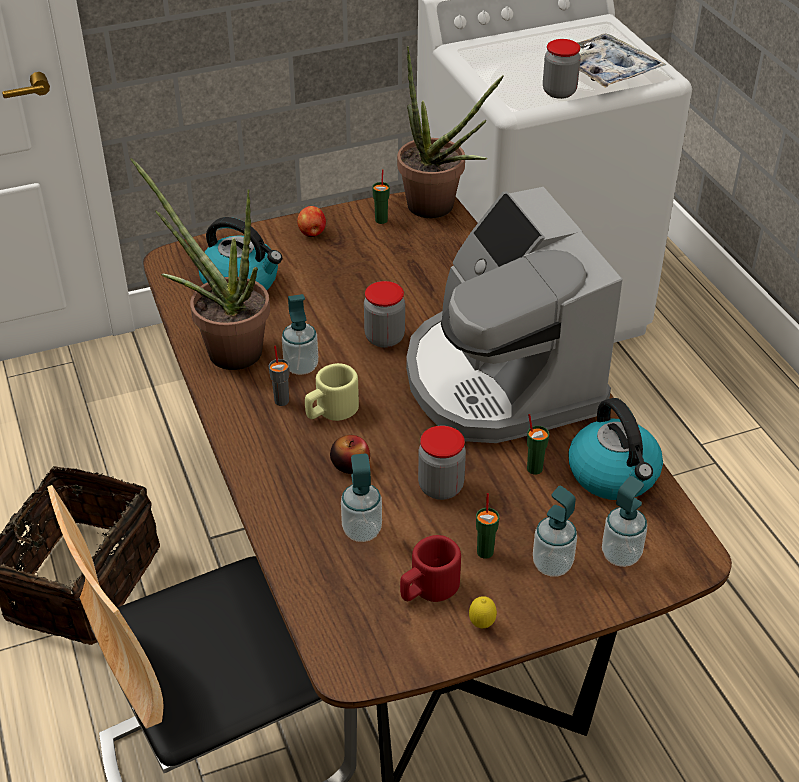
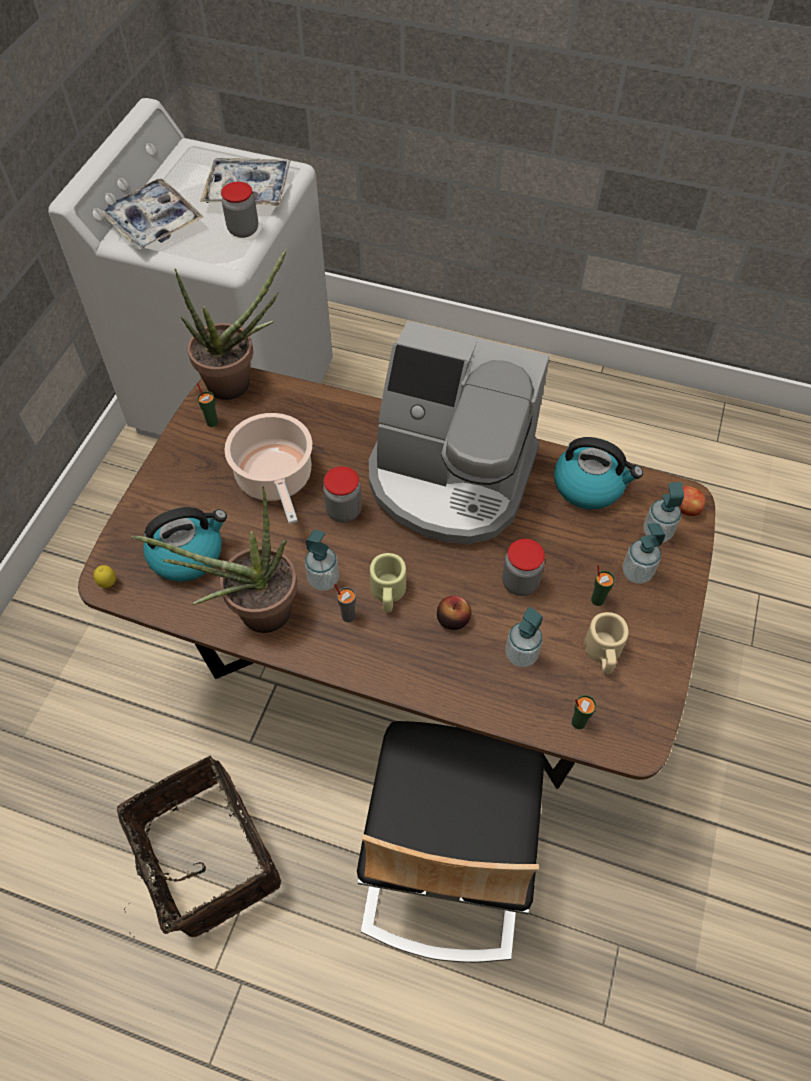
camera: 50 degrees left, 15 degrees up
apple [297,206,326,237] -> apple moved to [679,486,705,516]
red mug [400,535,461,602] -> beige mug [584,612,629,674]
lemon [469,596,497,628] -> lemon moved to [94,565,116,588]
green cup [527,414,549,474] -> green cup moved to [572,695,597,729]
none -> tray [102,178,204,249]
none -> cooking pot [224,413,312,524]

